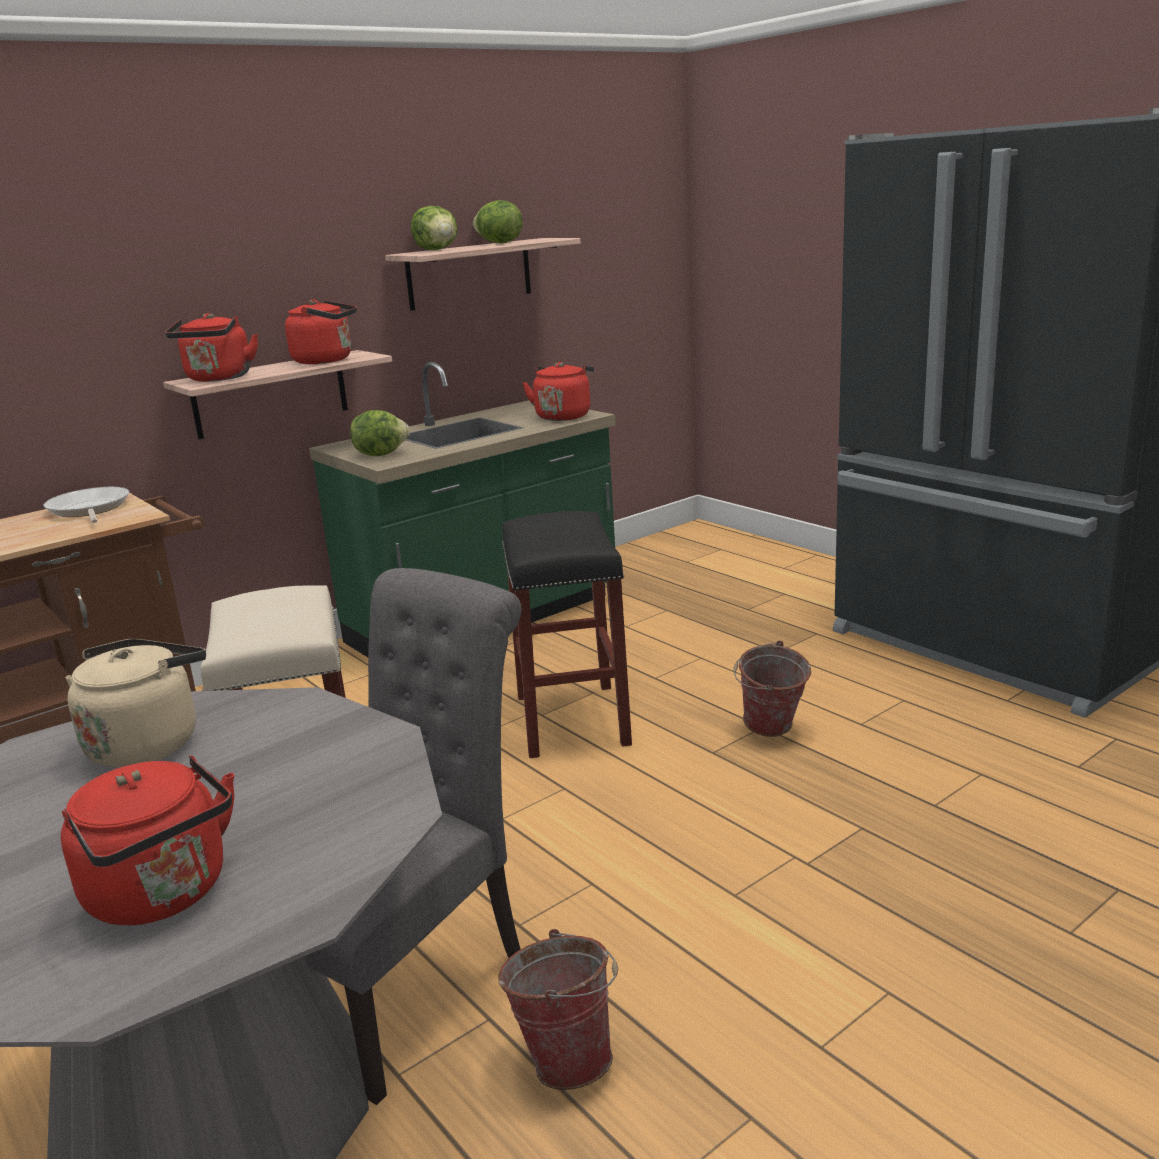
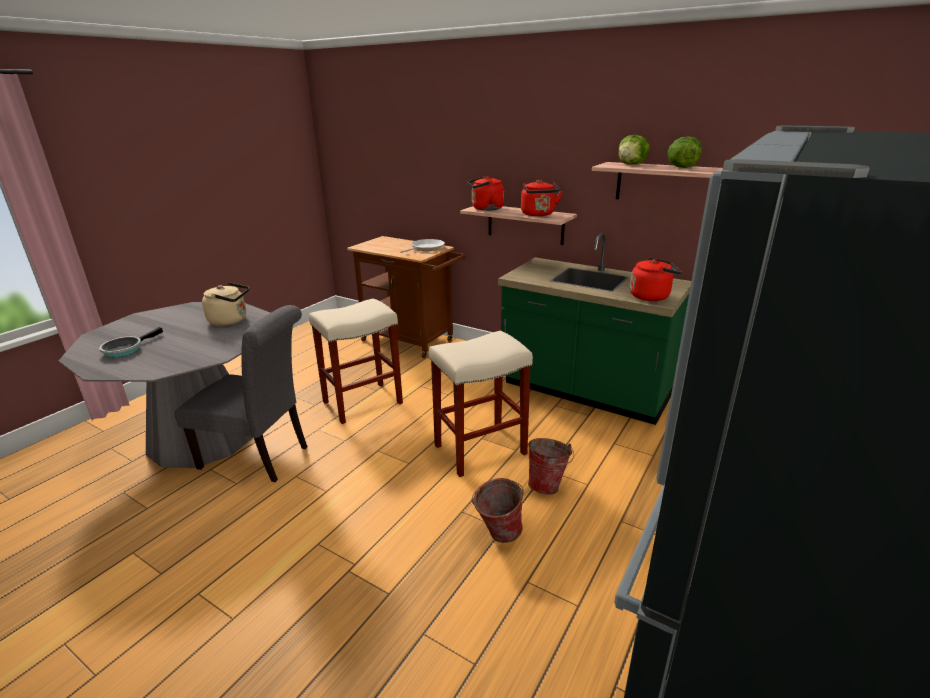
camera: 70 degrees right, 5 degrees up
red kettle [61,756,234,925] -> frying pan [99,327,163,358]
lettuce [350,410,410,456] -> none
bucket [498,929,618,1090] -> bucket moved to [528,438,574,494]
black stool [502,511,632,758] -> beige stool [429,331,533,477]

